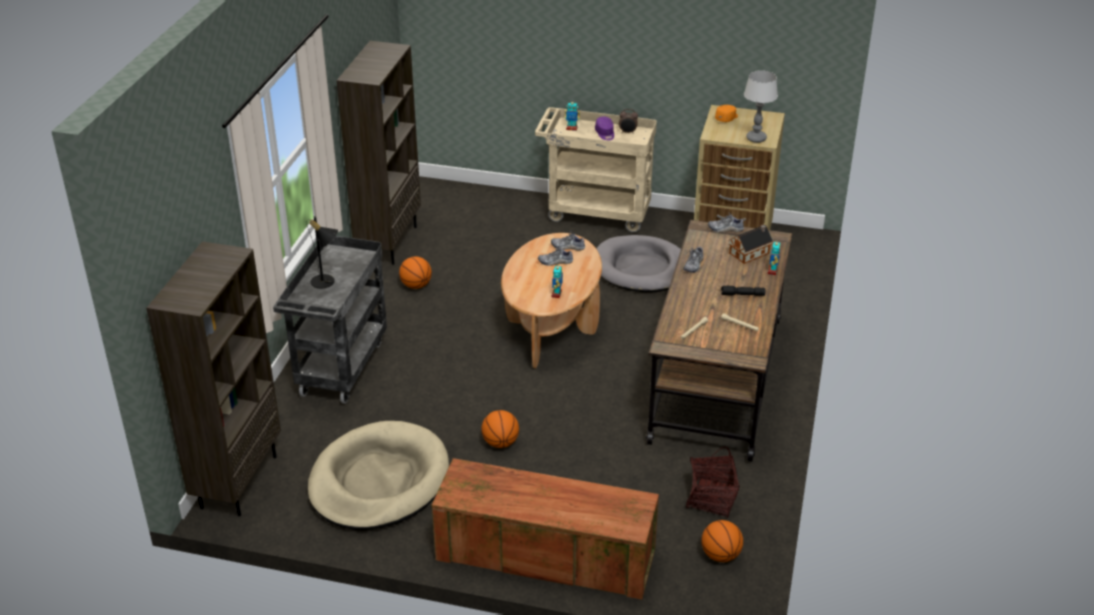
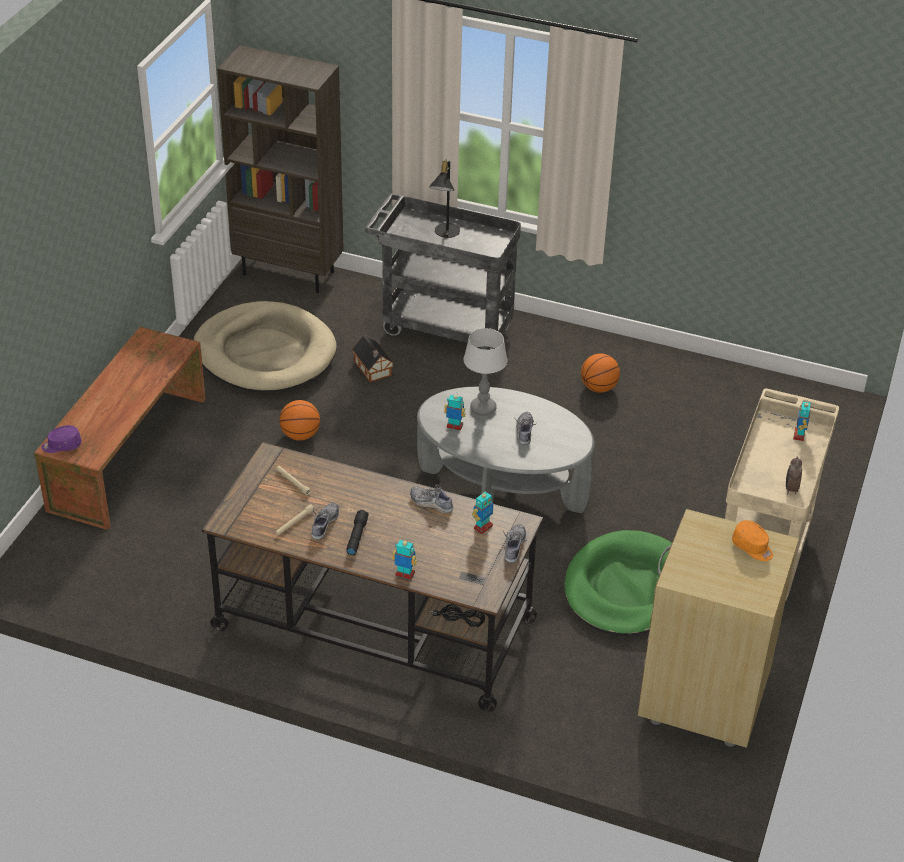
camera: 95 degrees right, 5 degrees up
brown bookcase [336,41,421,265] -> none
brown coffee table [501,233,602,368] -> grey coffee table [417,387,595,513]
shoe [551,231,585,251] -> shoe moved to [311,503,339,540]
purple cap [595,116,614,140] -> purple cap moved to [41,425,82,453]
grey dog bed [596,235,681,292] -> green dog bed [564,530,672,636]
basket [686,447,740,518] -> none
basketball [702,520,743,562] -> none
toy house [729,225,773,264] -> toy house moved to [352,335,394,382]
table lamp [744,70,778,143] -> table lamp moved to [464,328,507,416]
none -> toy robot [472,490,494,534]

